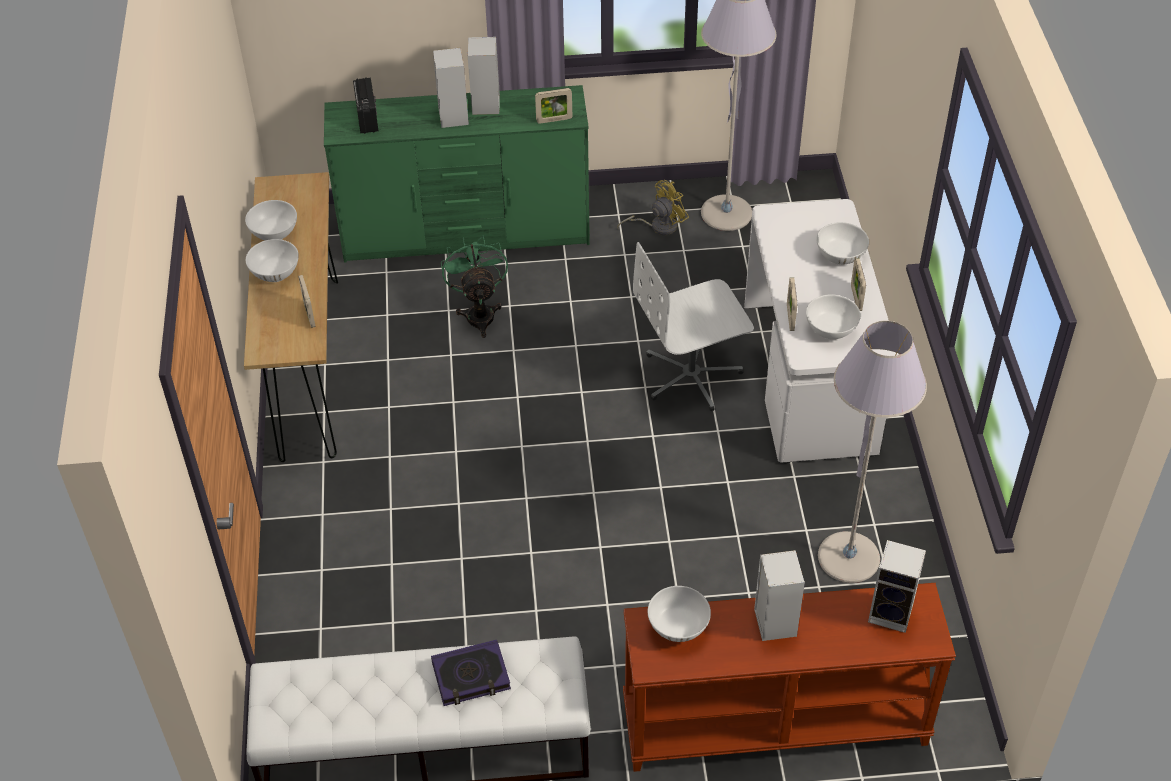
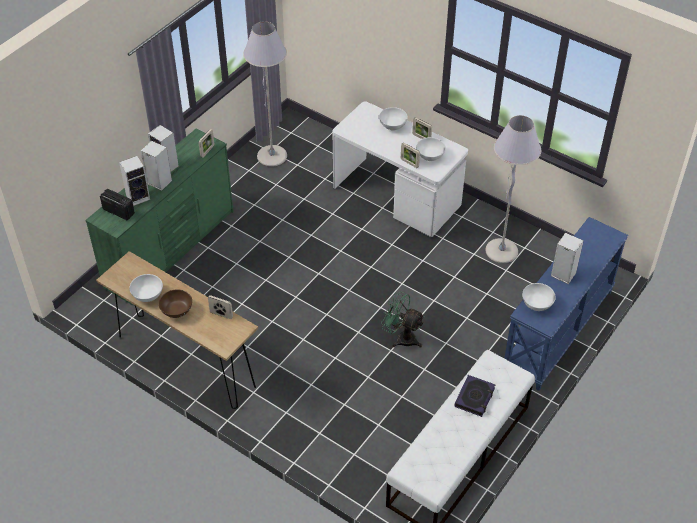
camera: 50 degrees left, 0 degrees up
white bowl [246,239,299,282] -> brown bowl [159,289,192,318]
green fan [441,235,508,338] -> green fan moved to [381,291,425,348]
yellow fan [617,180,689,235] -> none
brown console table [623,583,956,772] -> blue console table [504,217,628,391]
white office chair [633,242,754,411] -> none
speaker [868,540,926,633] -> speaker moved to [119,156,150,206]

